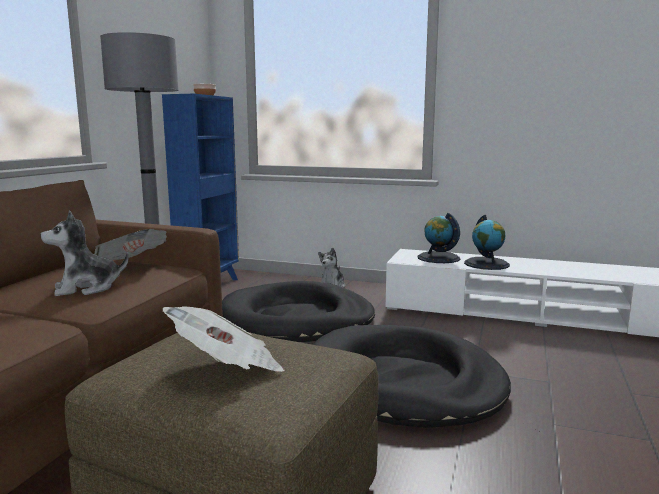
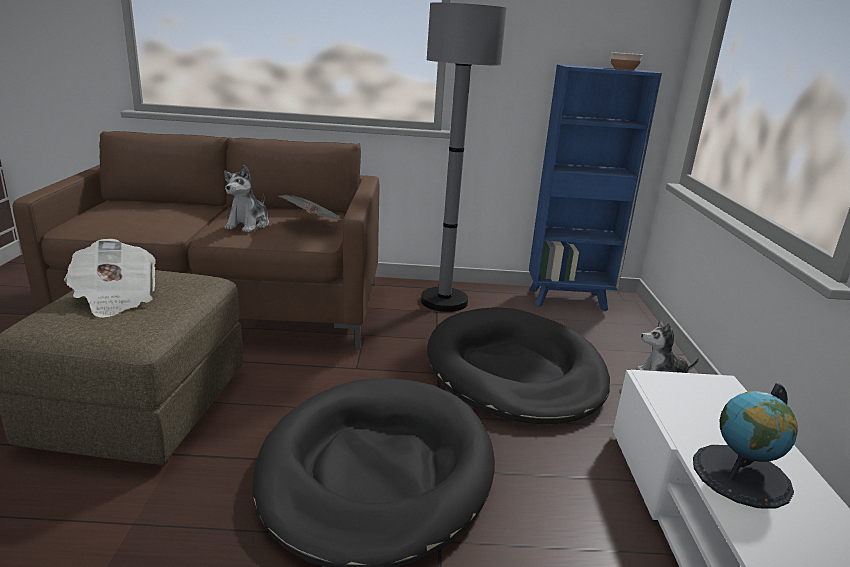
camera: 70 degrees right, 10 degrees up
plush toy [40,210,129,296] -> plush toy turned 120 degrees counterclockwise [224,165,269,232]
globe [418,213,460,263] -> none

